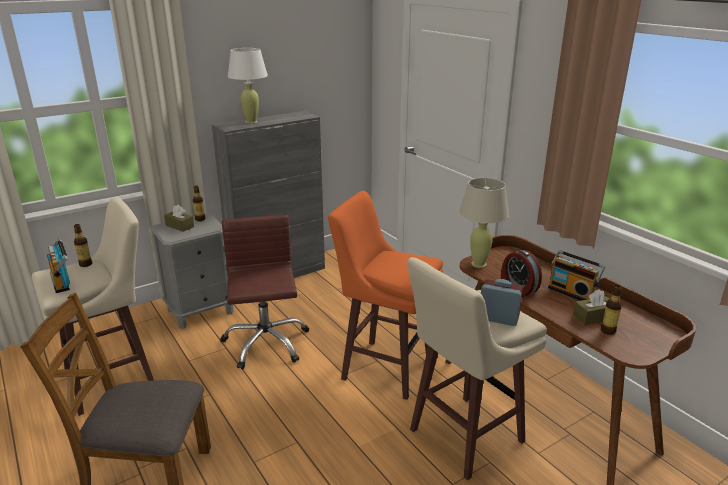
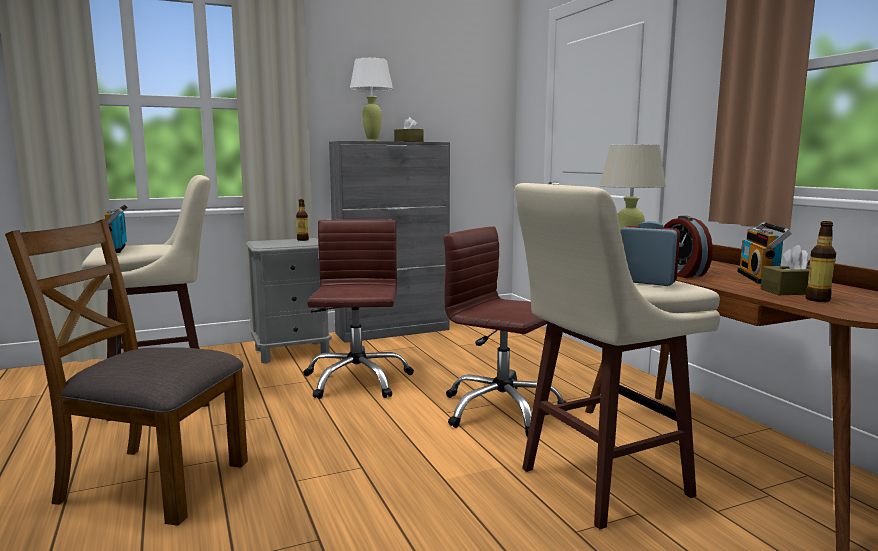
camera: 10 degrees right, 15 degrees down
bottle [74,224,92,267] -> none
brown tissue box [164,205,194,232] -> brown tissue box moved to [394,117,424,142]
orange stool [328,191,443,400] -> brown office chair [443,226,566,437]
radio [548,250,605,301] -> radio turned 45 degrees clockwise [737,222,792,284]

